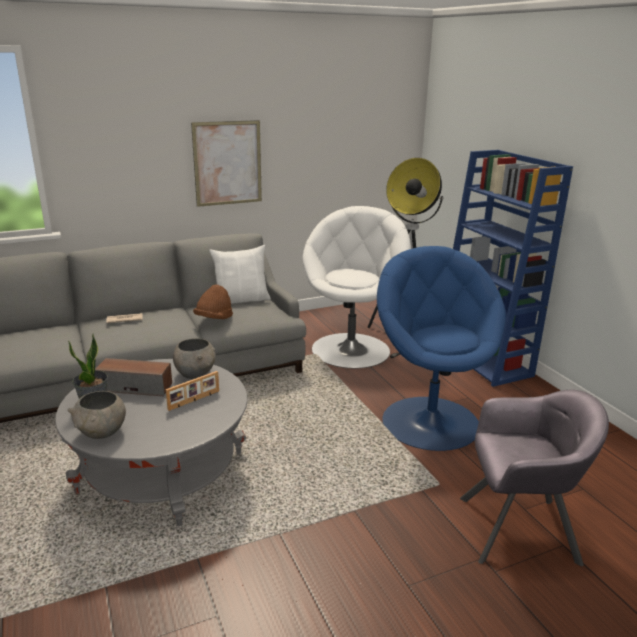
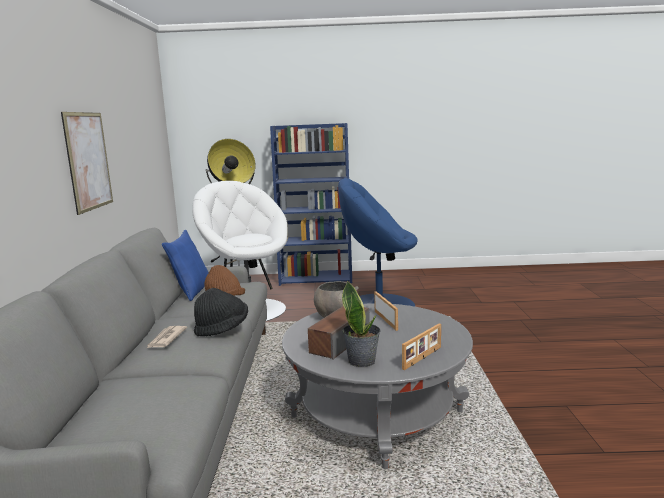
camera: 65 degrees left, 10 degrees down
grey bowl [67,391,126,439] -> picture frame [402,324,441,370]
white pillow [209,245,271,304] -> blue pillow [162,230,209,301]
grey armchair [460,389,609,566] -> none
none -> black hat [194,288,248,336]

